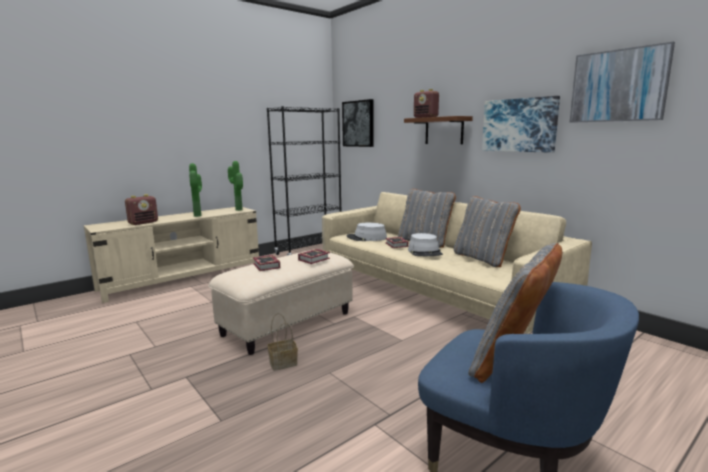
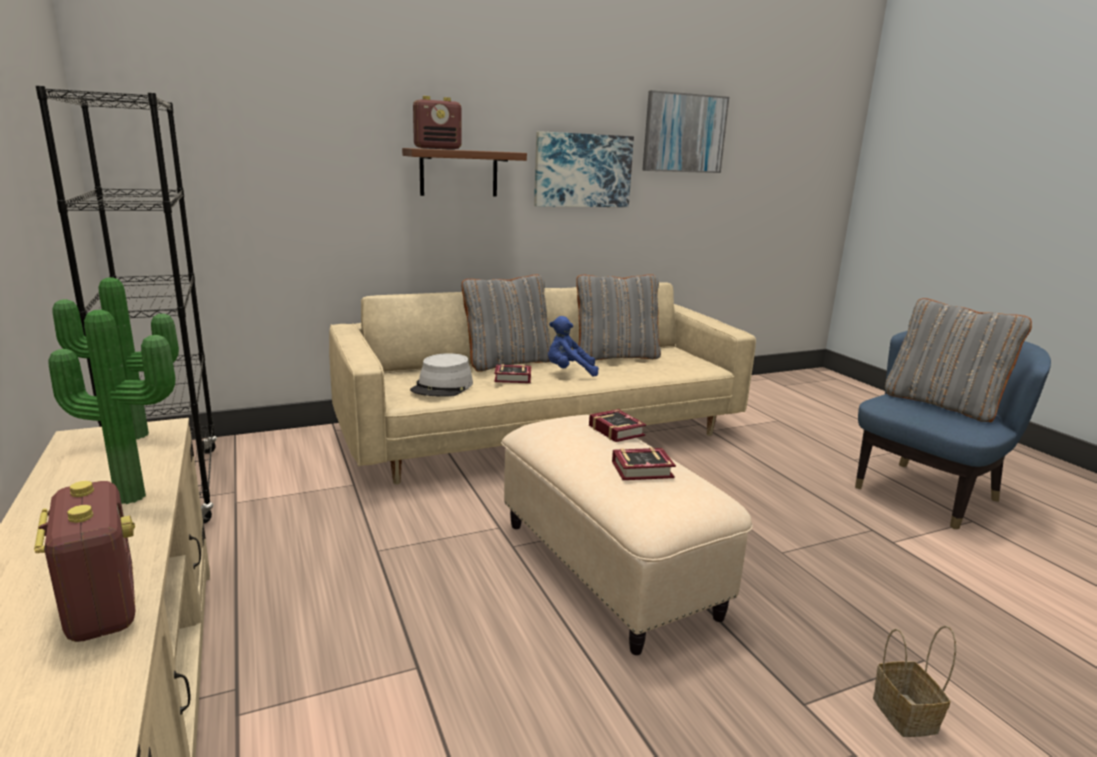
camera: 75 degrees left, 5 degrees up
basket [267,313,298,371] -> basket moved to [873,625,956,737]
picture [342,99,374,147] -> none
grey hat [408,233,443,256] -> blue plush toy [548,316,599,377]

